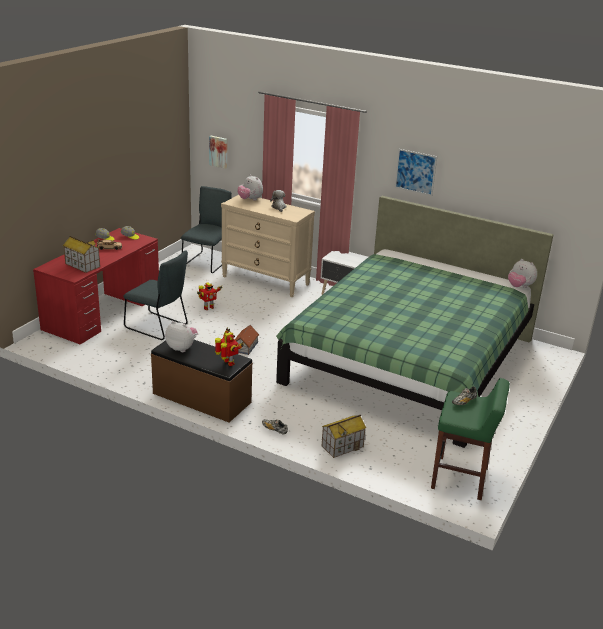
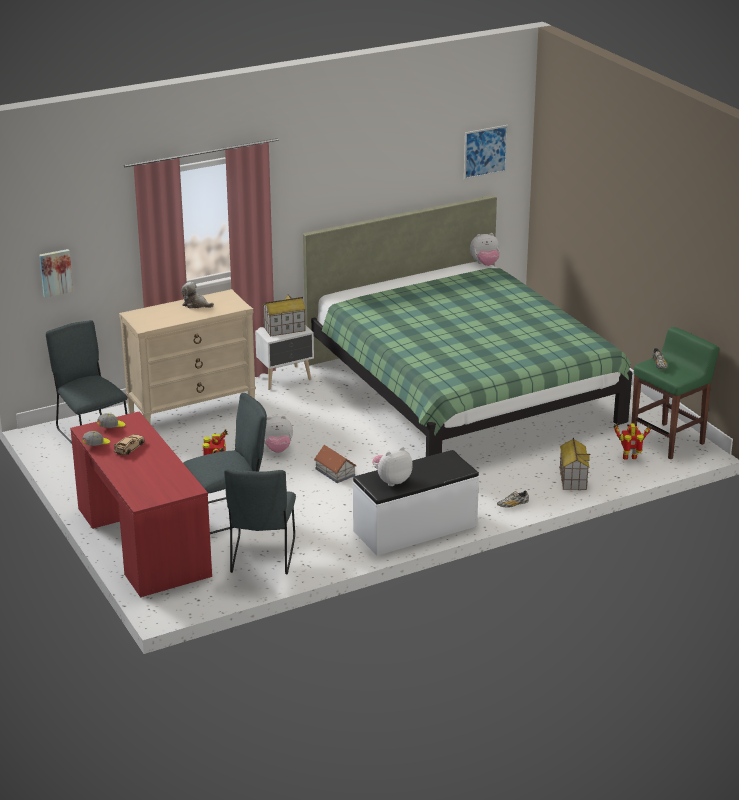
camera: 55 degrees left, 0 degrees up
toy house [63,236,100,273] -> toy house moved to [263,294,306,337]
brown bench [151,340,253,423] -> white bench [352,450,479,556]
toy robot [215,328,244,366] -> toy robot moved to [614,423,652,460]
plush toy [237,174,263,201] -> plush toy moved to [264,416,293,453]
picture [395,149,437,196] -> picture moved to [464,125,508,180]
none -> grey chair [224,469,296,575]

